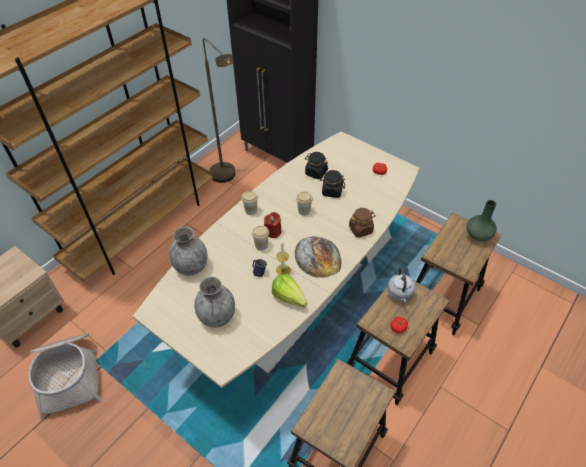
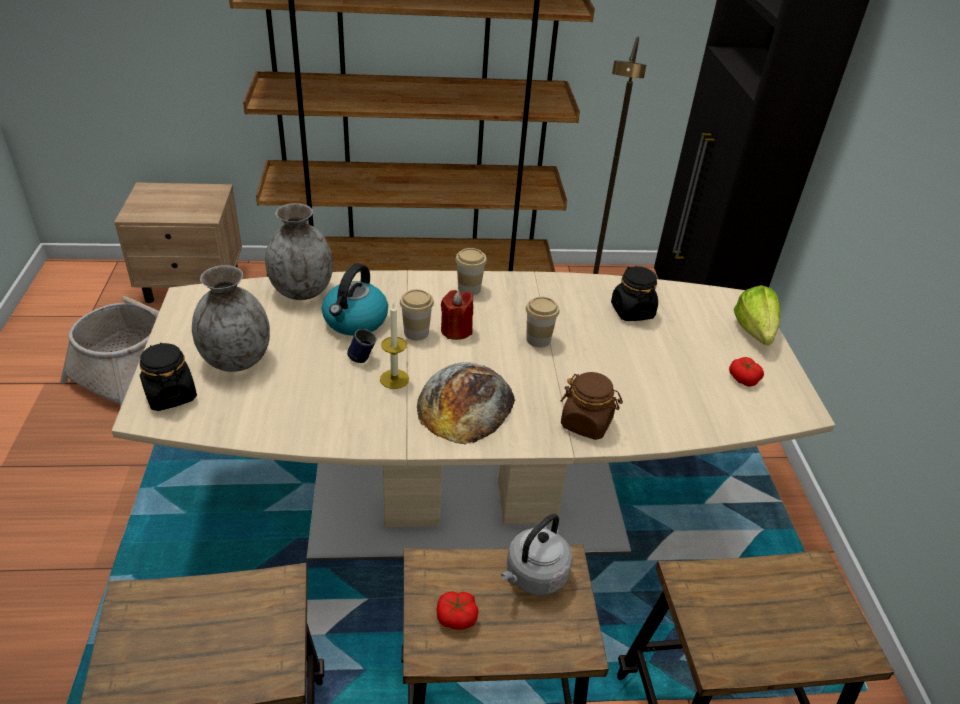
camera: 45 degrees right, 10 degrees down
lettuce [272,274,307,308] -> lettuce moved to [734,285,780,345]
black jar [320,170,345,198] -> black jar moved to [140,343,197,411]
green vase [467,200,497,241] -> none
none -> kettle [322,263,388,336]

